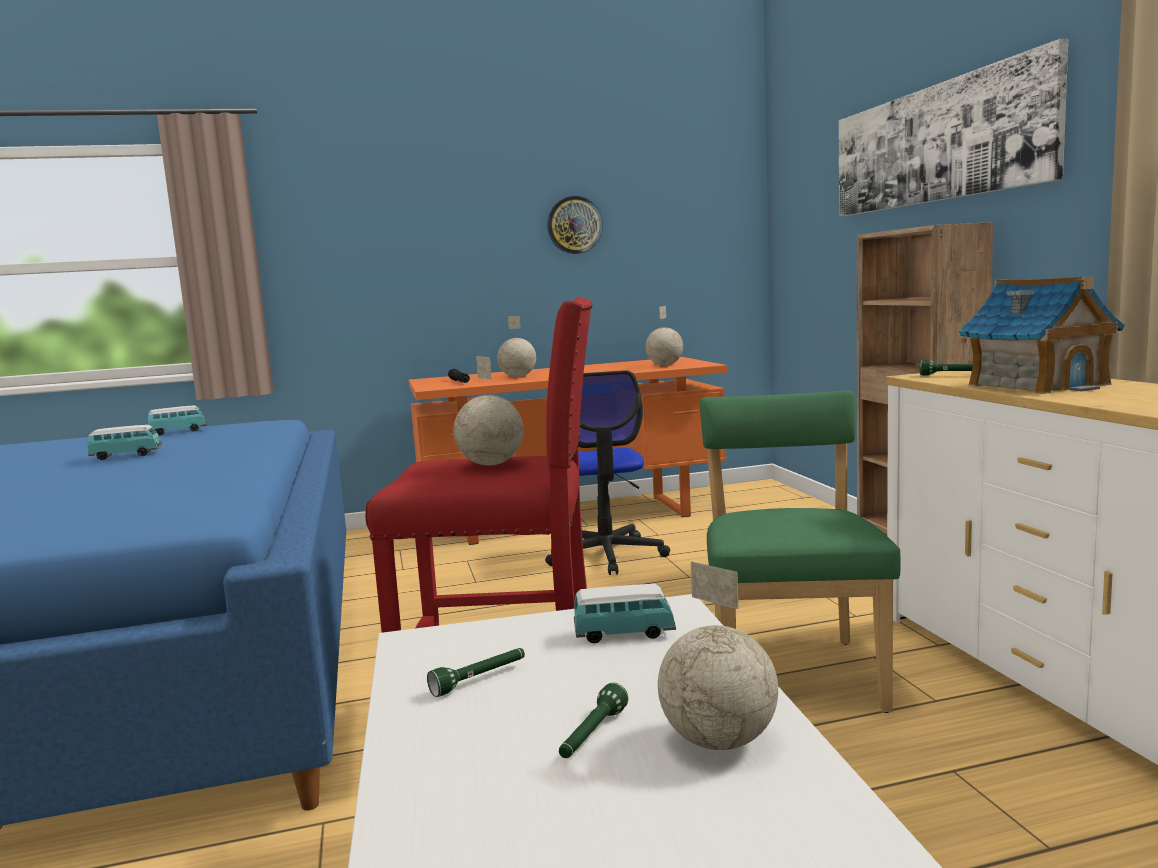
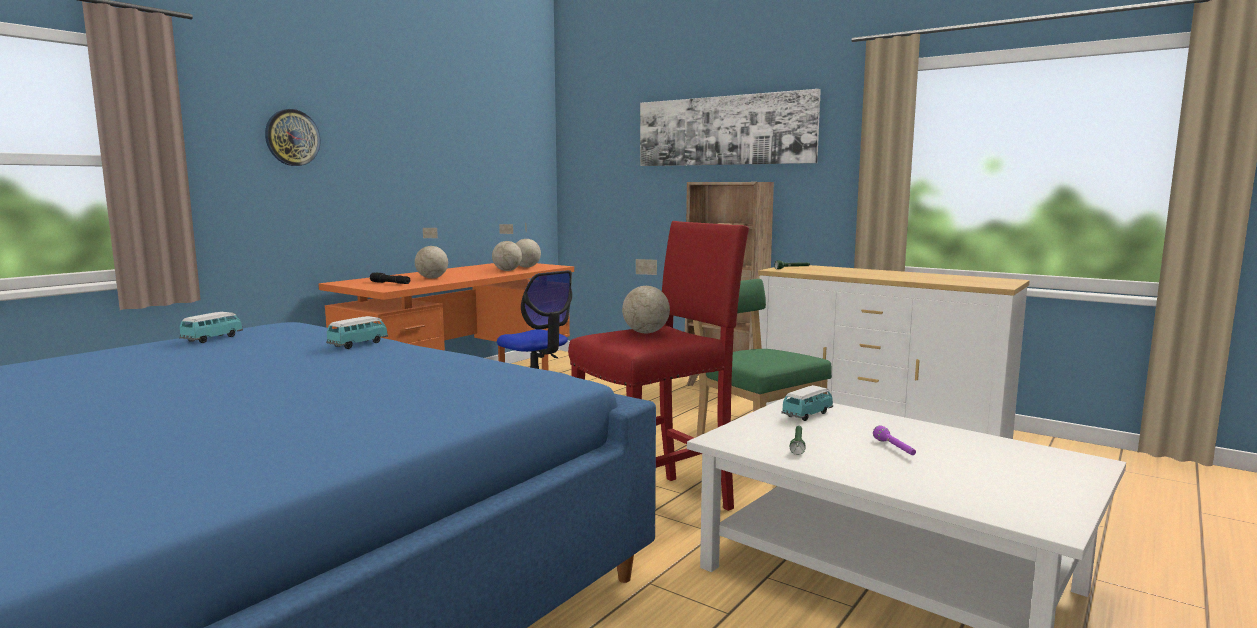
camera: 40 degrees left, 0 degrees up
toy car [87,425,162,460] -> toy car moved to [326,316,388,349]
wall clock [547,196,603,254] -> wall clock moved to [265,109,320,166]
green flashlight [559,683,628,758] -> purple flashlight [873,425,916,455]
globe [658,562,778,750] -> globe moved to [492,224,522,271]
toy house [959,276,1124,394] -> none

